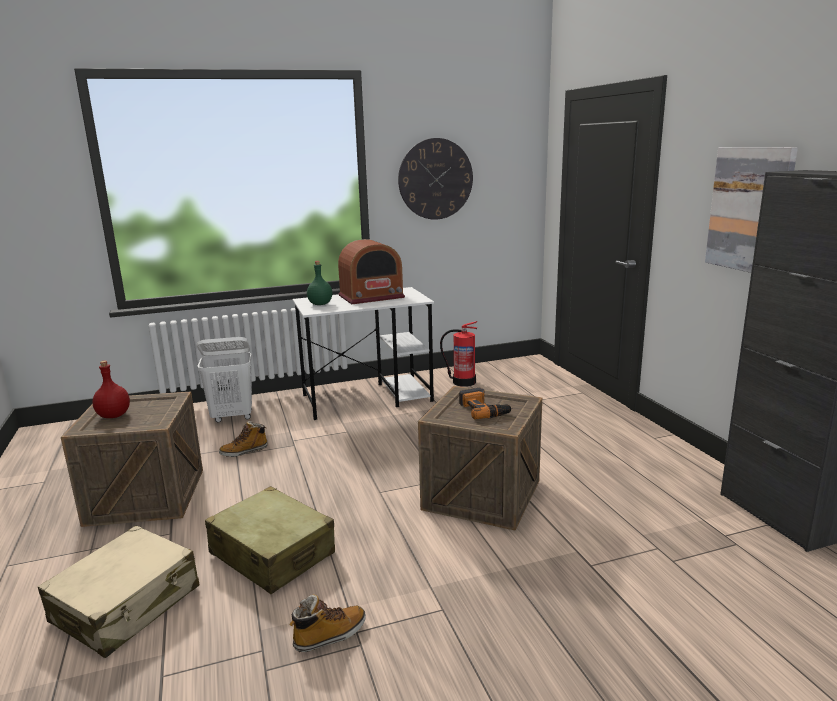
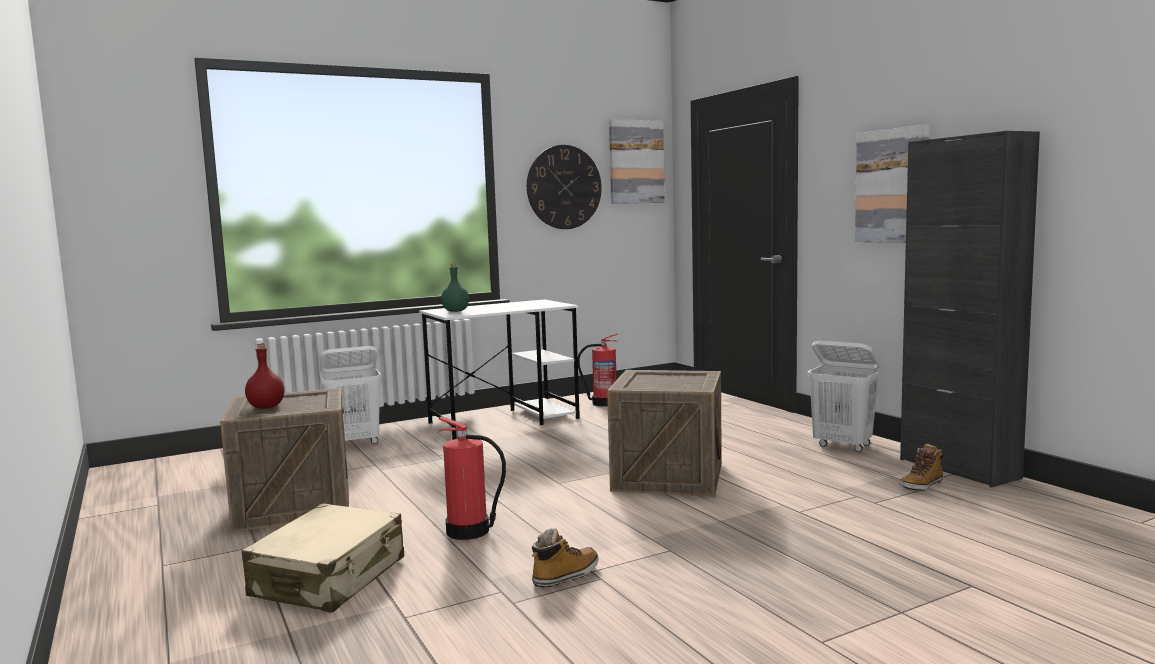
camera: 10 degrees left, 10 degrees down
beige suitcase [205,486,335,594] -> fire extinguisher [439,416,506,540]
boot [219,421,268,457] -> boot moved to [900,444,943,491]
radio [338,239,405,304] -> none
power drill [459,388,512,420] -> none
none -> picture [609,119,665,204]
none -> white laundry basket [807,341,880,452]

